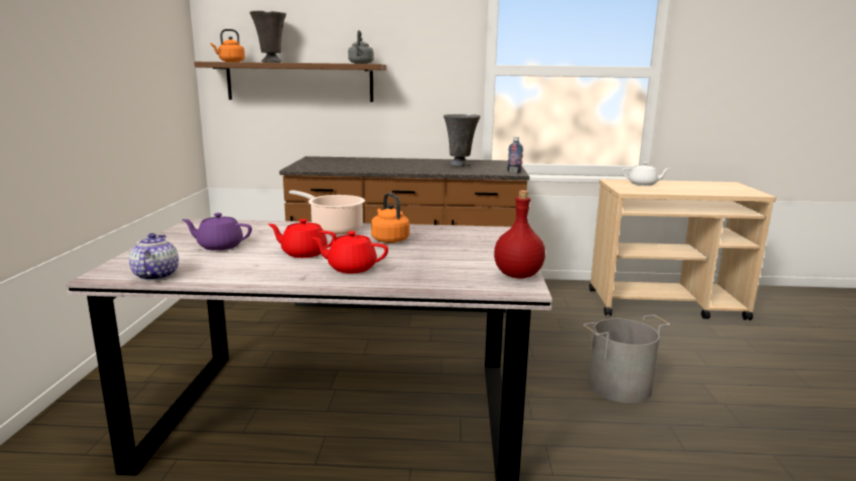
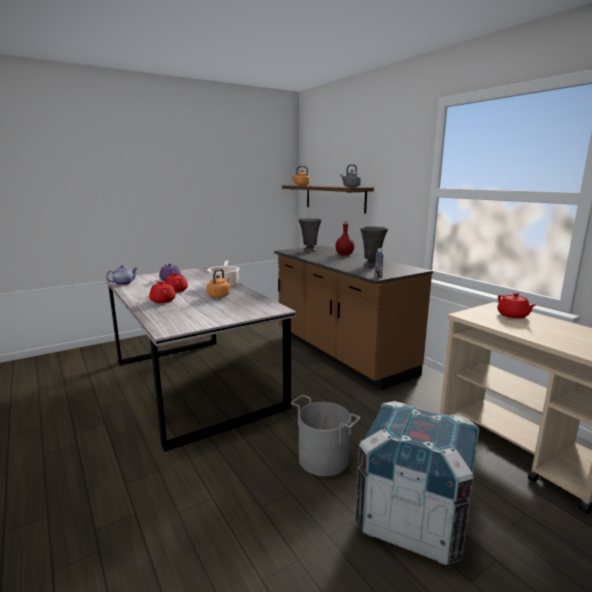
camera: 55 degrees right, 0 degrees up
grey vase [250,11,286,63] -> grey vase moved to [298,218,322,252]
red bottle [494,190,545,279] -> red bottle moved to [335,221,355,255]
white teapot [622,162,669,186] -> red teapot [497,293,536,319]
none -> crate [355,401,479,565]

